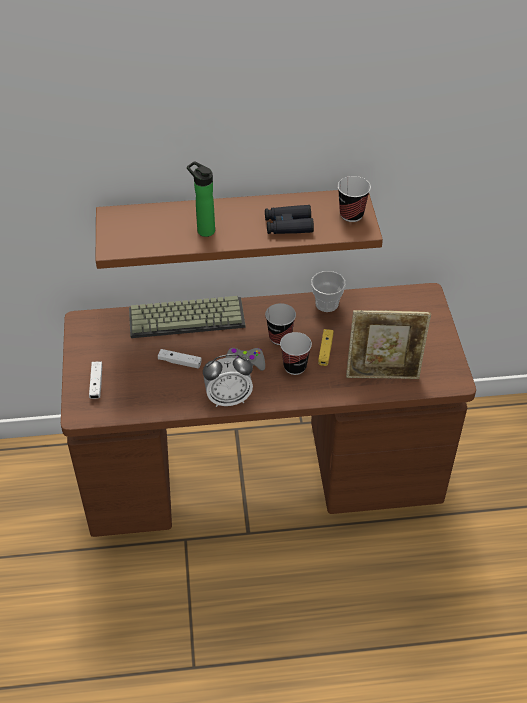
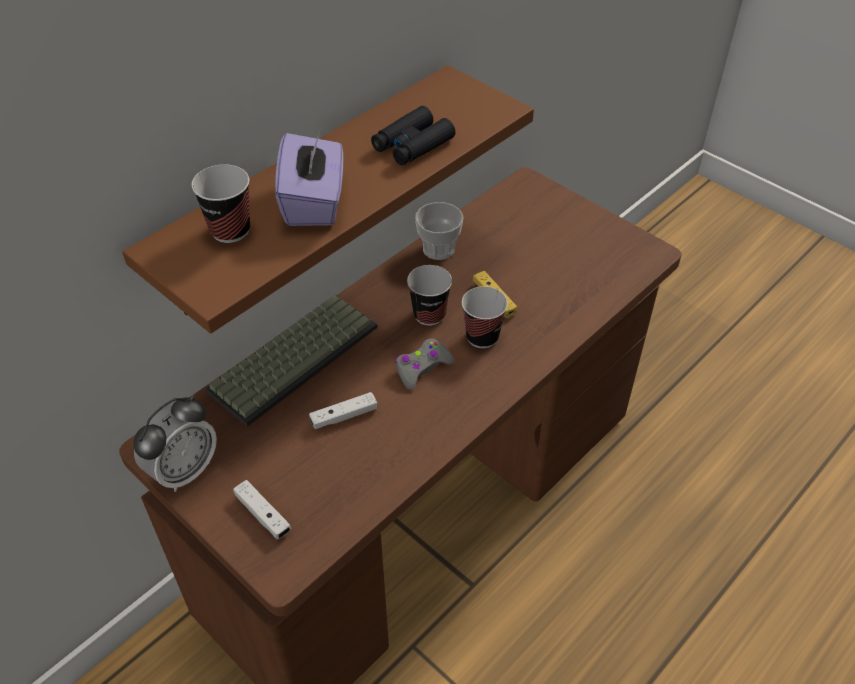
camera: 40 degrees left, 0 degrees up
bottle [187,161,215,237] -> purple tissue box [275,131,343,226]
alarm clock [203,354,253,407] -> alarm clock moved to [133,396,217,492]
cup [338,176,371,222] -> cup moved to [191,164,250,243]
picture frame [346,310,431,379] -> none

